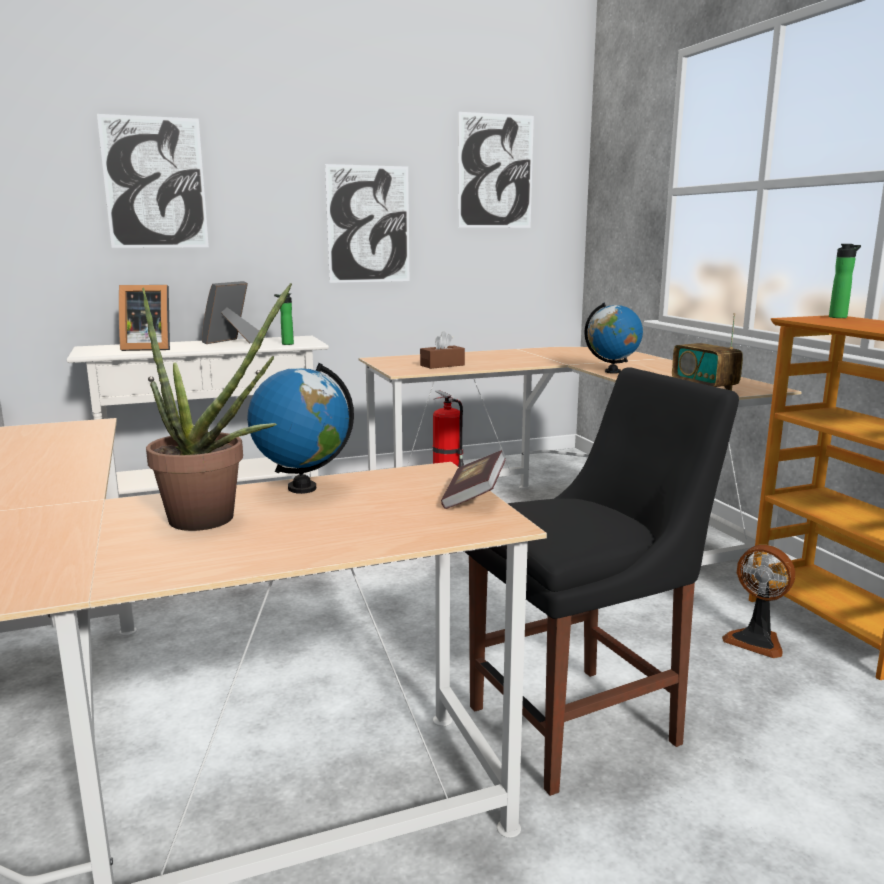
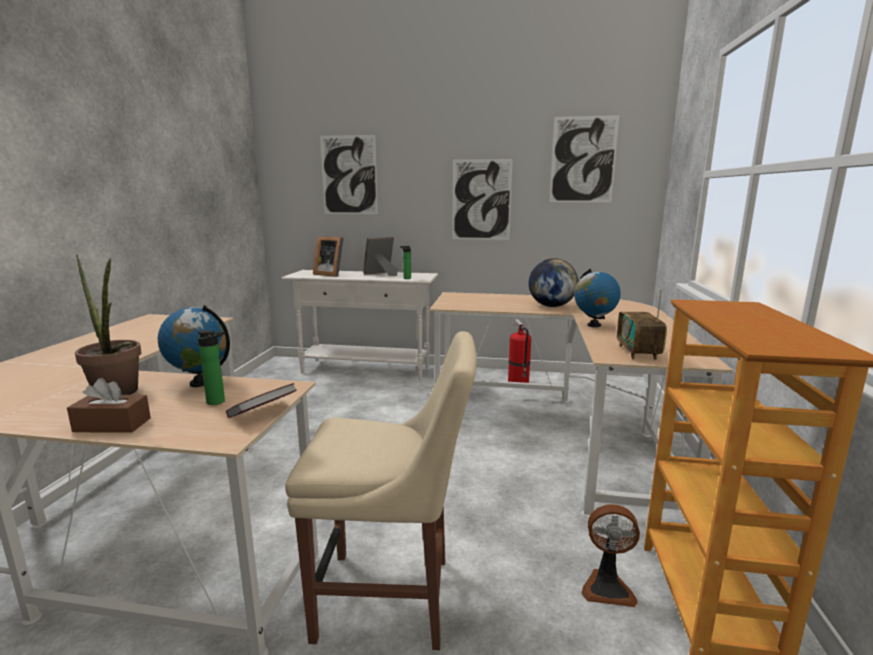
camera: 30 degrees right, 0 degrees up
brown tissue box [420,331,465,369] -> brown tissue box moved to [67,378,151,433]
black chair [465,367,739,796] -> beige chair [285,331,477,650]
fan [722,545,795,658] -> fan turned 60 degrees counterclockwise [582,504,640,607]
bottle [829,244,861,318] -> bottle moved to [197,330,225,405]
none -> globe [529,258,578,307]

